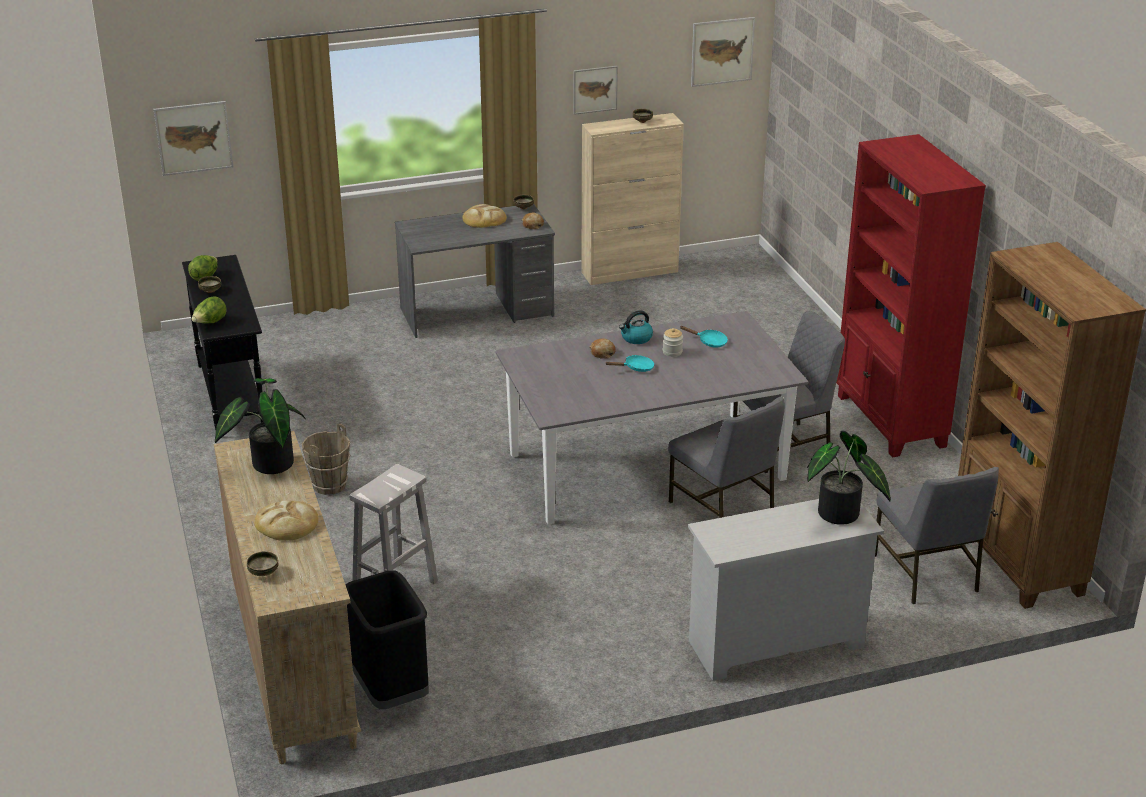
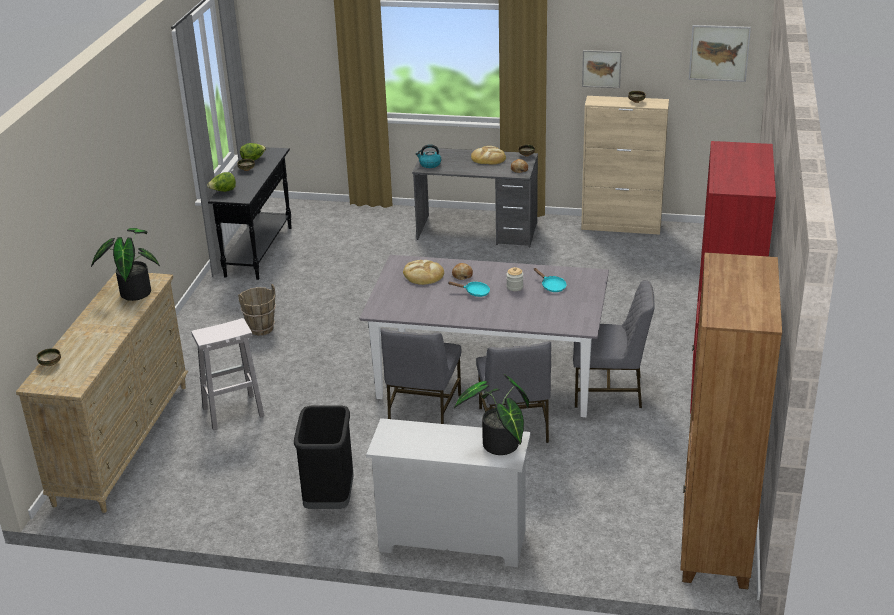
camera: 30 degrees right, 0 degrees up
picture [154,101,233,176] -> none
bread [254,500,319,541] -> bread moved to [403,260,444,285]
black trash can [345,570,429,709] -> black trash can moved to [294,405,353,509]
kettle [619,310,653,344] -> kettle moved to [415,144,441,168]
grey chair [875,467,999,604] -> grey chair moved to [380,328,461,424]

